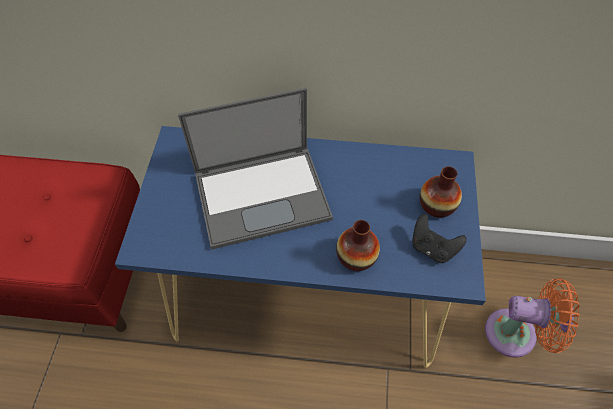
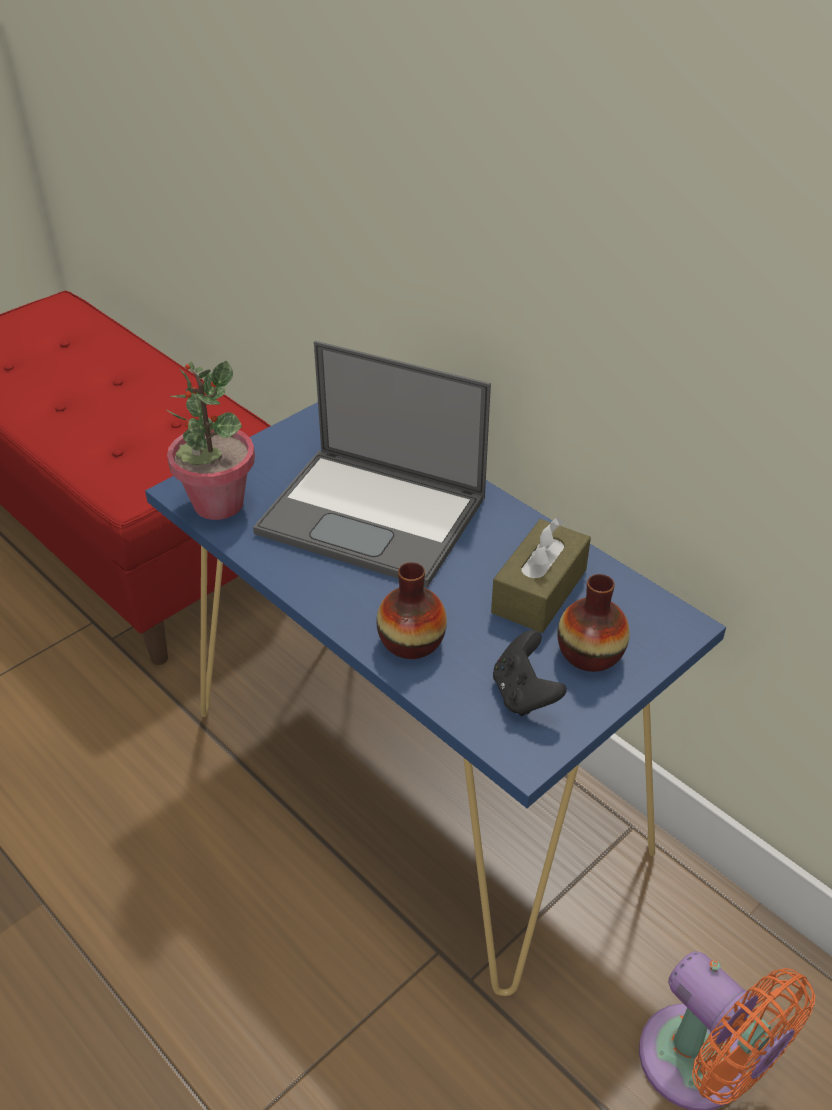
camera: 40 degrees right, 15 degrees down
none -> potted plant [166,361,255,520]
none -> brown tissue box [491,517,591,633]

